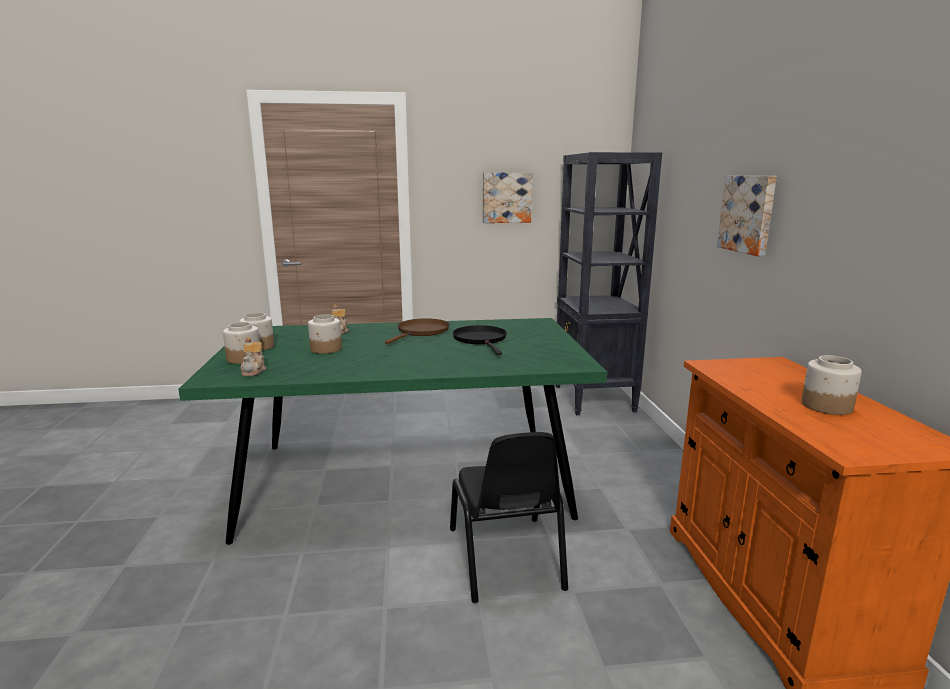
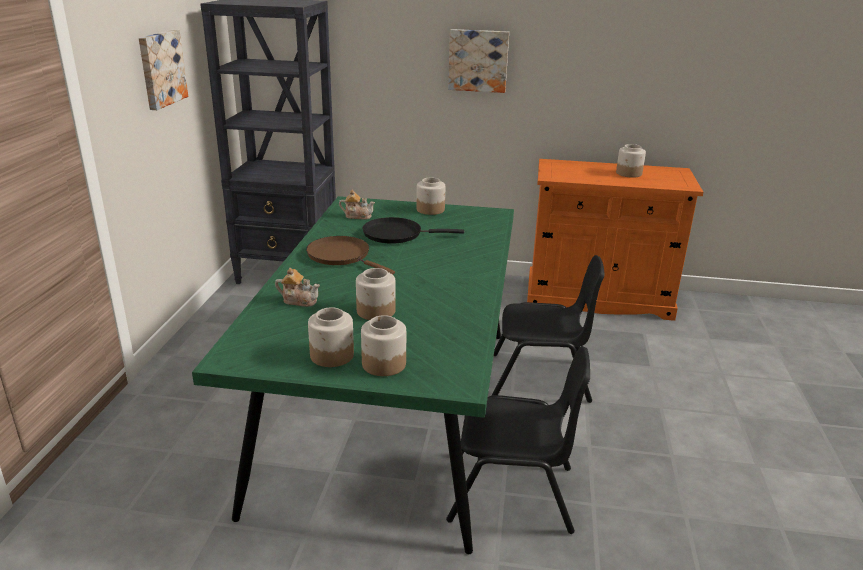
camera: 75 degrees left, 10 degrees up
teapot [241,337,267,376] -> teapot moved to [339,190,375,220]
none -> jar [417,178,446,215]
none -> black chair [446,346,590,534]

